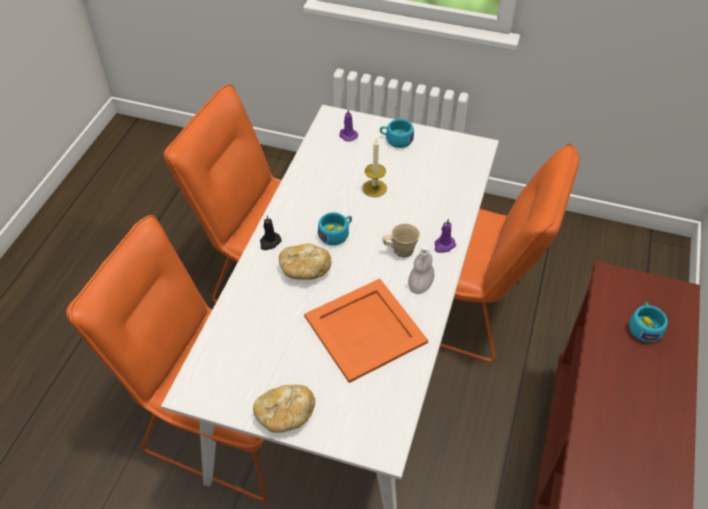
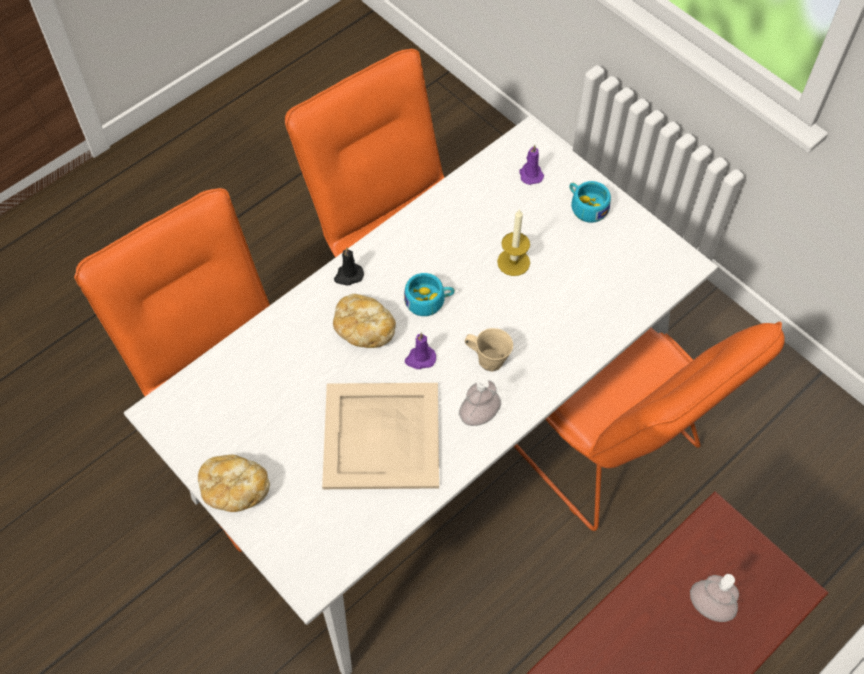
camera: 30 degrees right, 10 degrees up
orange tray [304,279,428,383] -> beige tray [322,383,439,489]
purple candle [434,219,456,253] -> purple candle moved to [405,332,436,369]
turquoise cup [629,302,668,343] -> soap dispenser [690,574,739,622]

